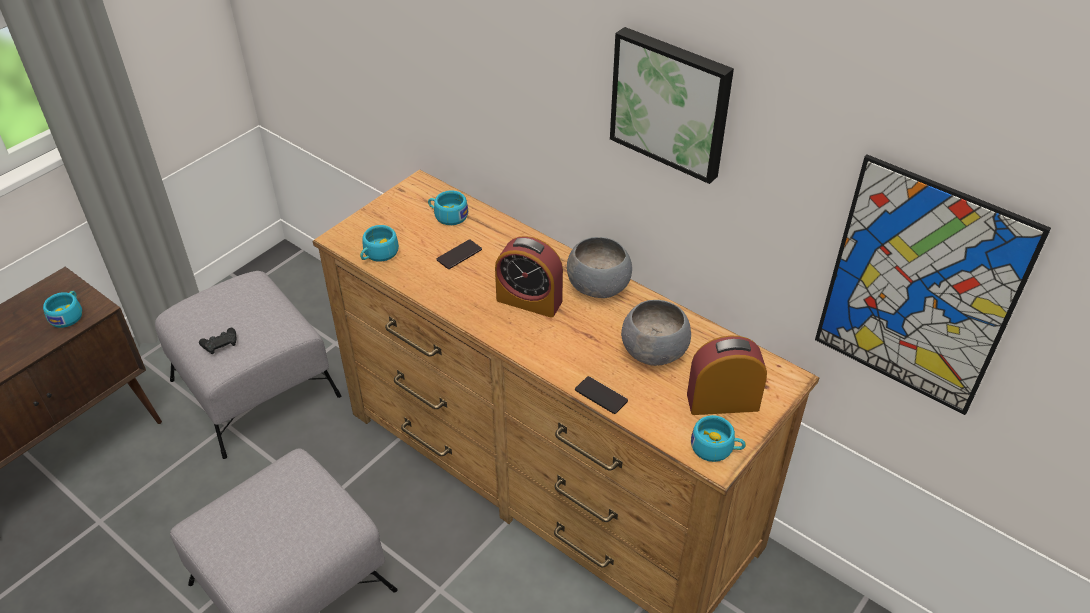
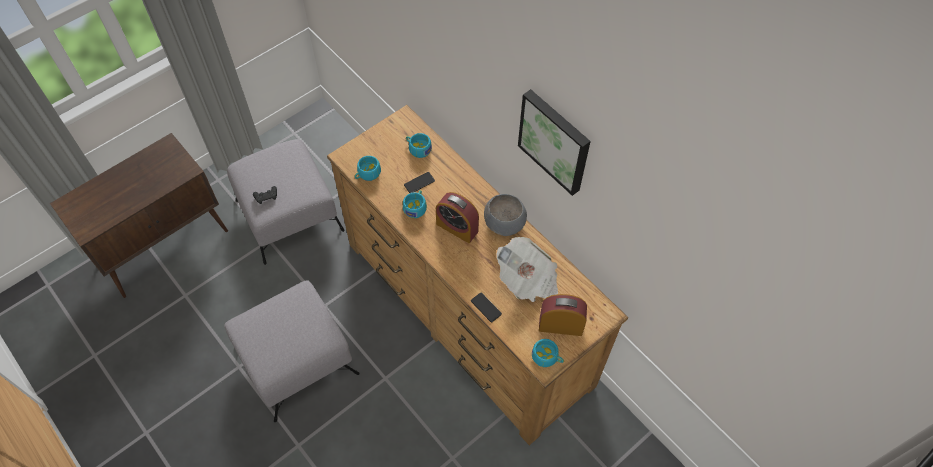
camera: 10 degrees right, 15 degrees up
turquoise cup [43,291,82,328] -> turquoise cup moved to [403,190,427,218]
grey bowl [621,300,691,366] -> newspaper [496,237,558,302]
picture [815,154,1051,415] -> none

